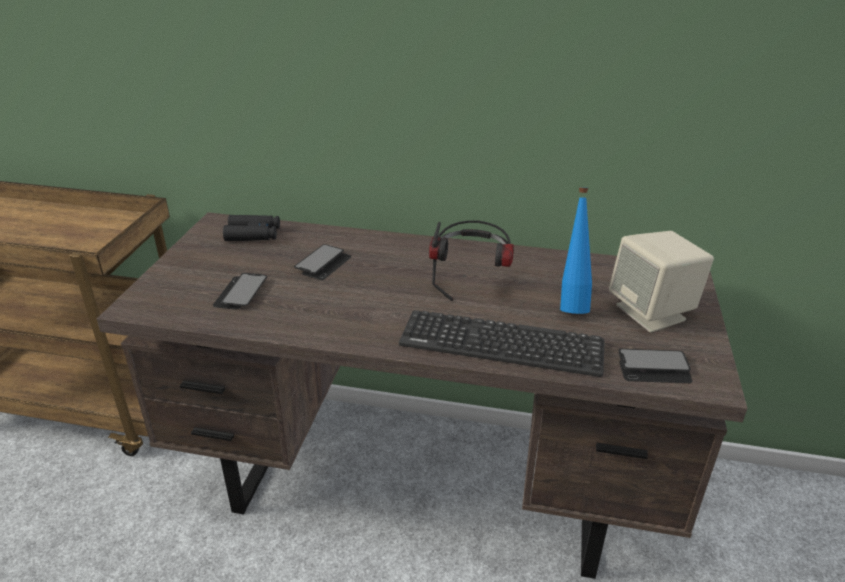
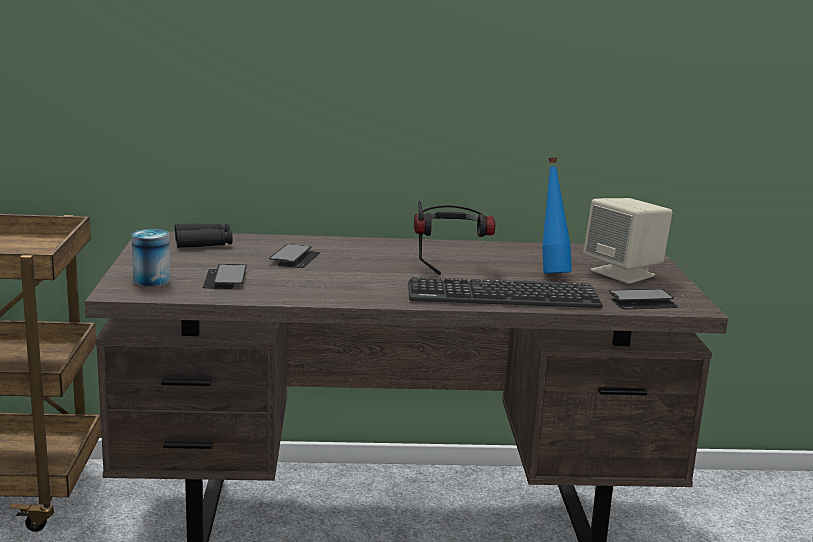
camera: 15 degrees left, 15 degrees down
none -> can [131,229,171,287]

